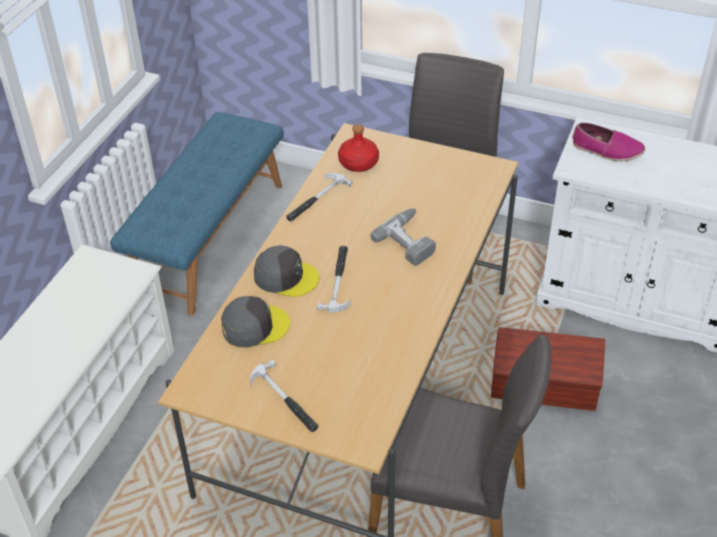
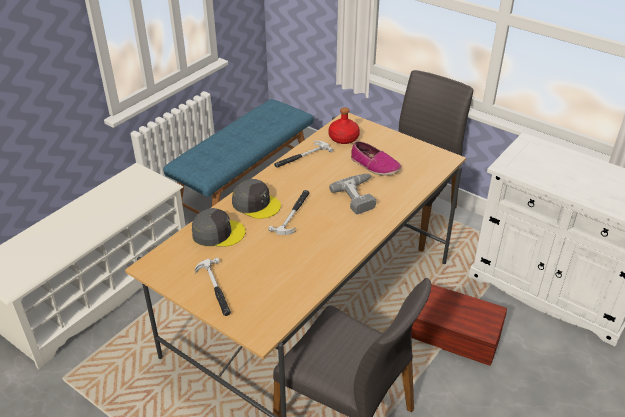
camera: 15 degrees right, 5 degrees down
shoe [573,123,645,162] -> shoe moved to [351,141,401,176]

